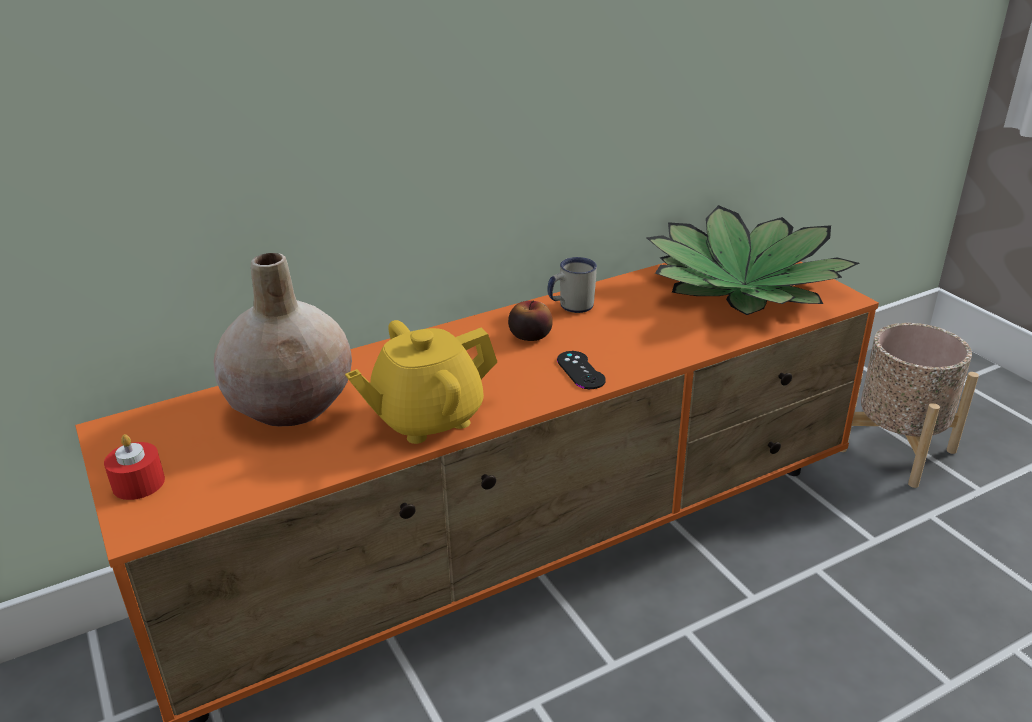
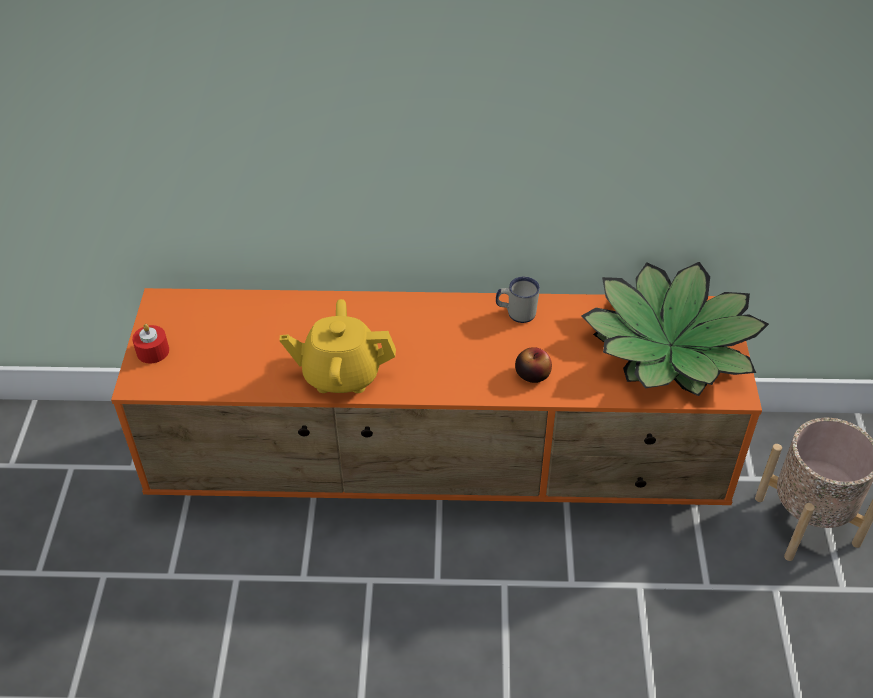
camera: 30 degrees right, 15 degrees up
beige vase [213,253,352,426] -> none
apple [508,300,553,341] -> apple moved to [515,347,552,383]
black game controller [557,351,606,389] -> none

